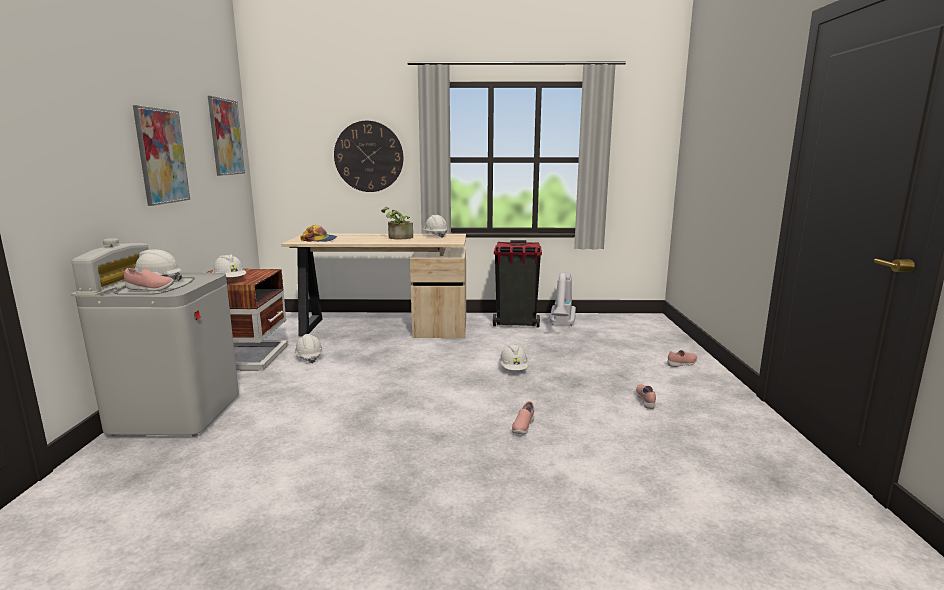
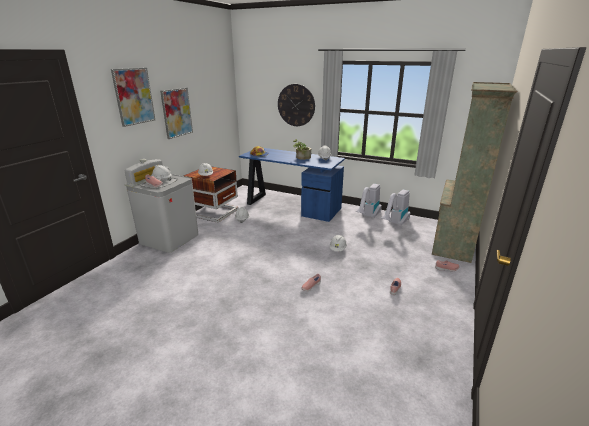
camera: 25 degrees right, 10 degrees up
picture [208,96,245,176] -> picture moved to [111,68,155,127]
beige desk [281,234,466,338] -> blue desk [239,148,345,222]
black trash can [493,240,542,328] -> vacuum cleaner [355,184,382,218]
none -> green bookcase [432,82,518,263]

